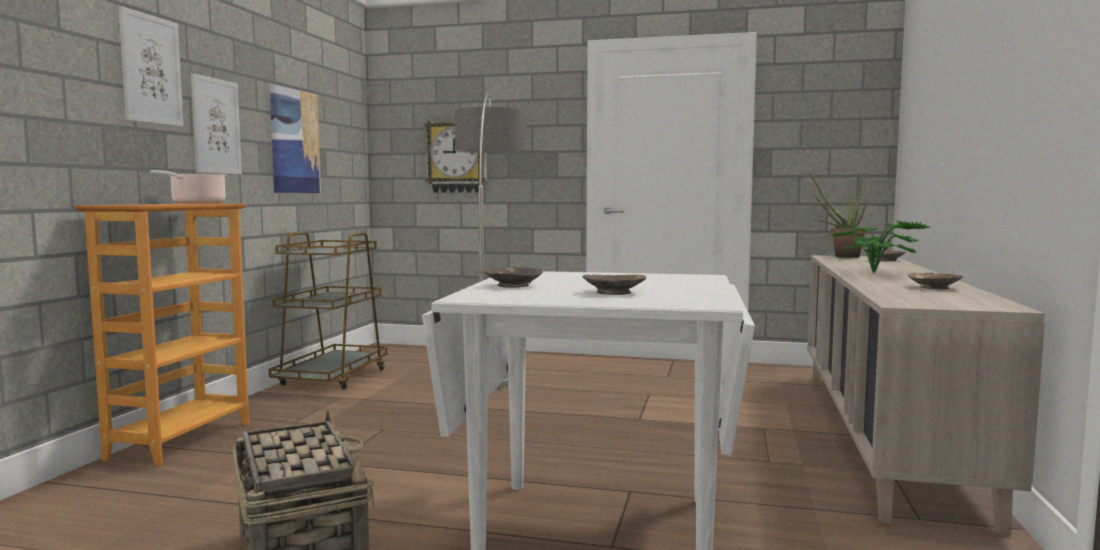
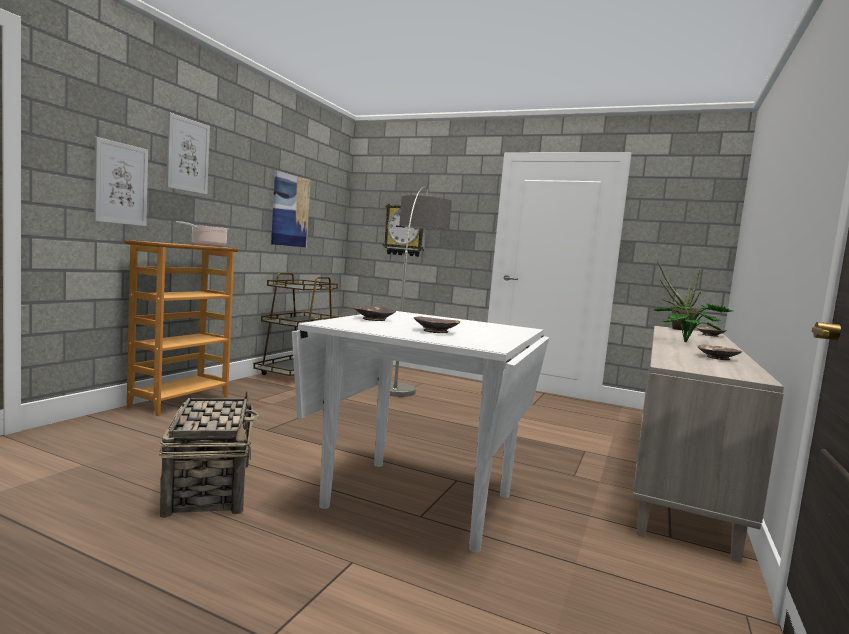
camera: 10 degrees right, 0 degrees up
picture [191,73,242,174] -> picture moved to [94,137,148,226]

